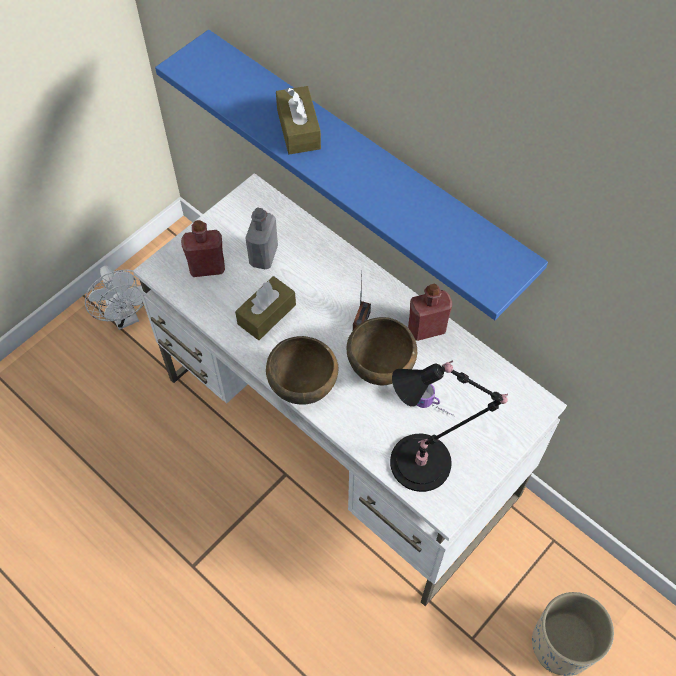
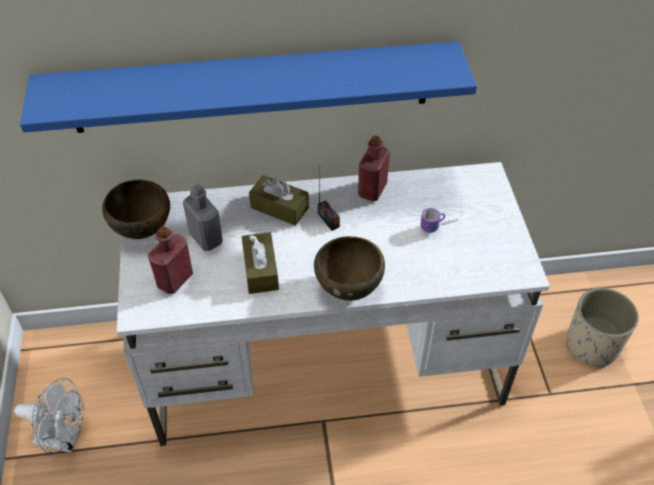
camera: 50 degrees left, 10 degrees down
brown tissue box [276,86,321,154] -> brown tissue box moved to [249,175,309,226]
brown bowl [347,317,417,385] -> brown bowl moved to [102,179,170,239]
black table lamp [390,360,508,492] -> none

